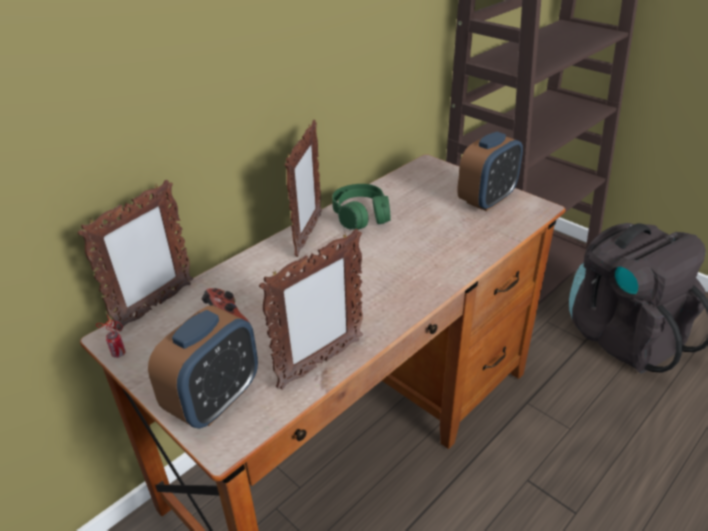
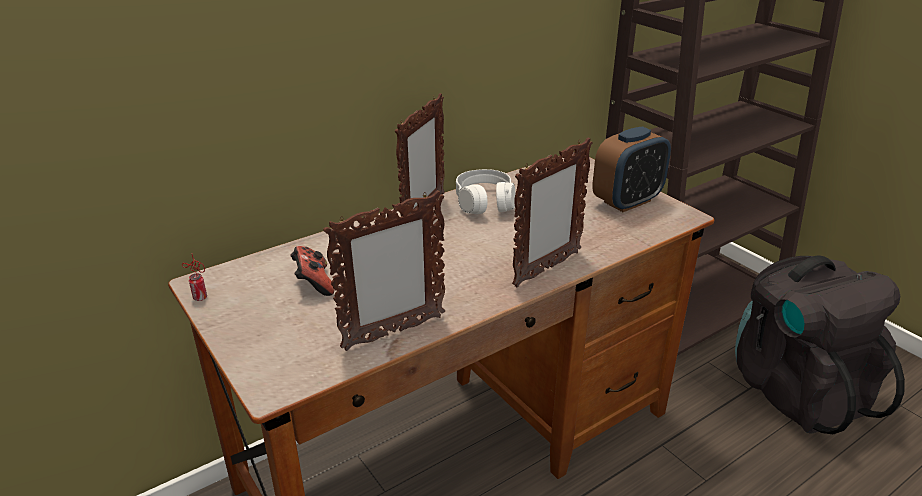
camera: 10 degrees right, 5 degrees down
picture frame [77,179,193,332] -> picture frame moved to [512,138,593,287]
alarm clock [148,306,258,429] -> none
green headphones [332,184,391,230] -> white headphones [456,169,516,214]

